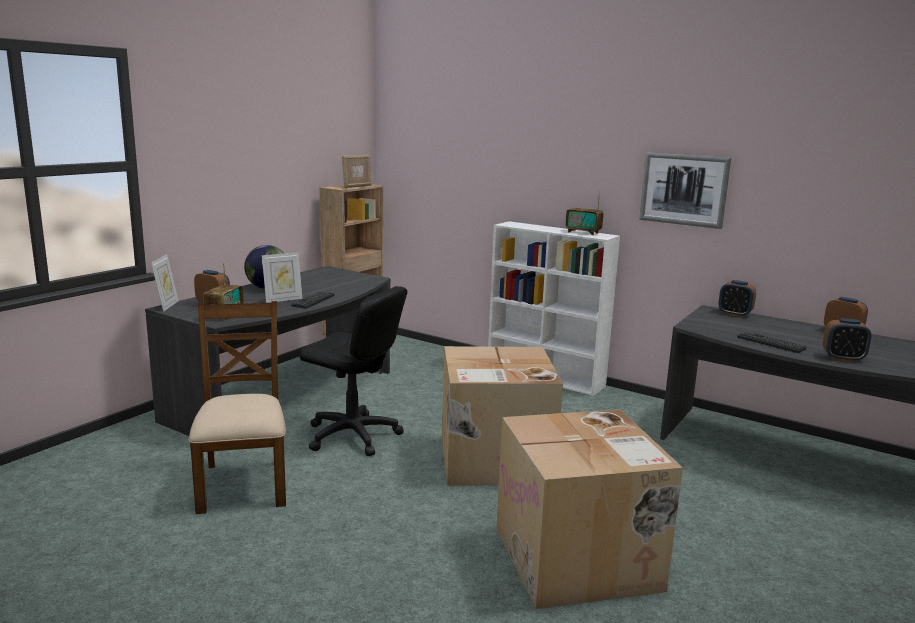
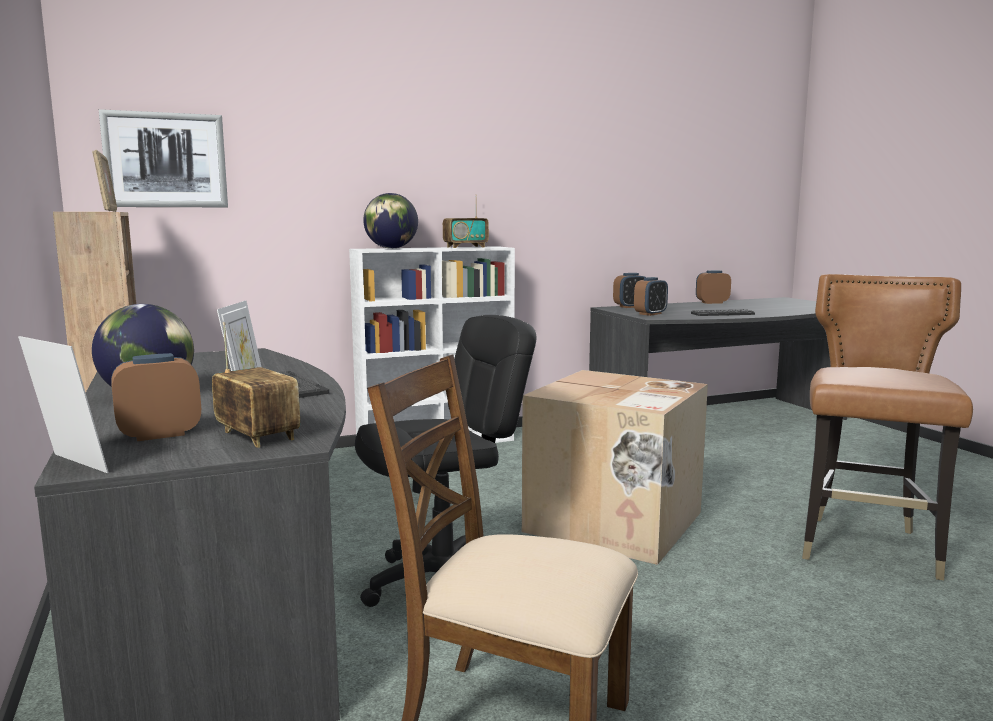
camera: 55 degrees left, 5 degrees down
cardboard box [496,409,683,609] -> brown chair [802,274,973,580]
picture [639,152,731,229] -> picture moved to [99,109,228,207]
alarm clock [823,318,872,362] -> alarm clock moved to [634,277,668,316]
none -> globe [363,193,418,249]

